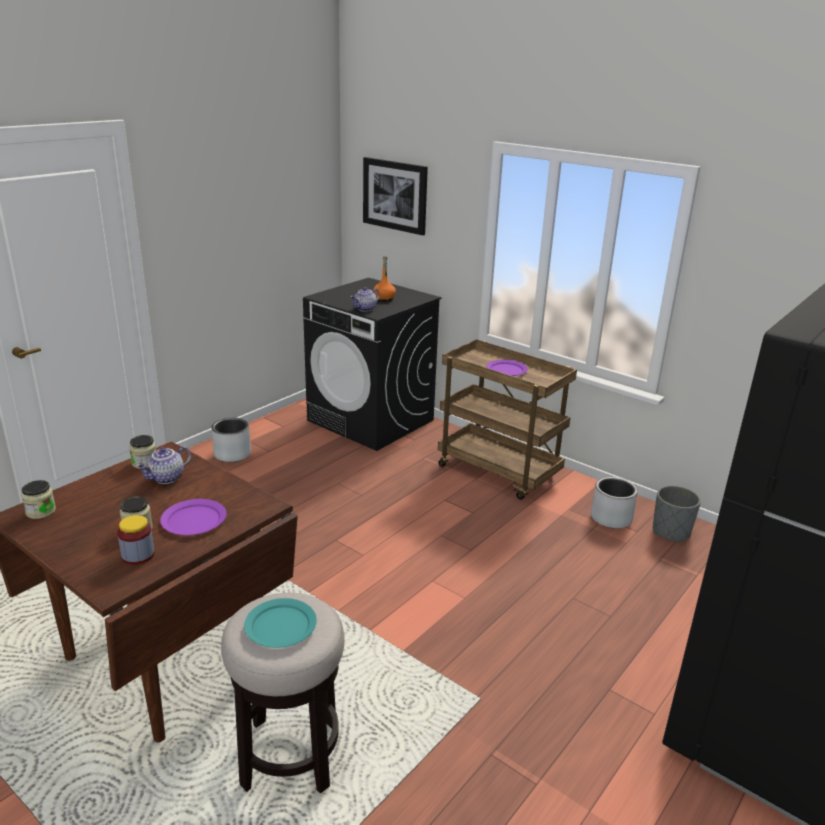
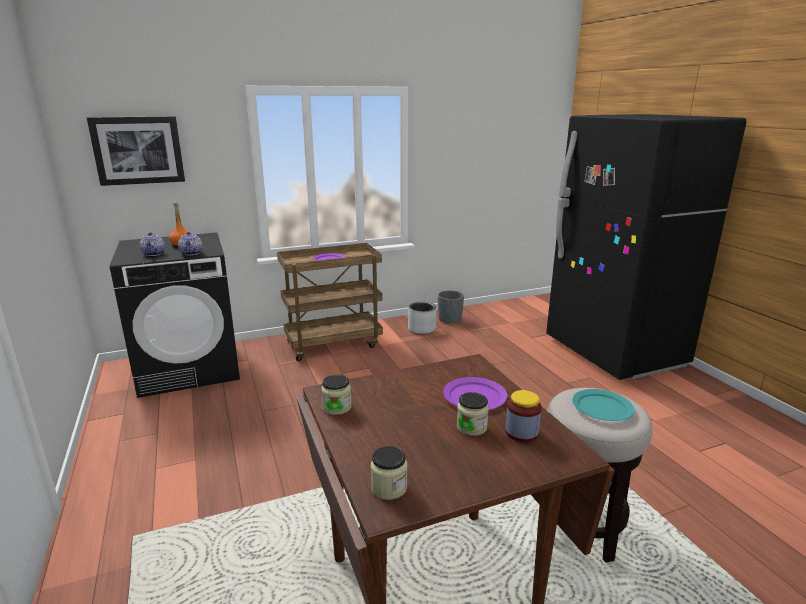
camera: 60 degrees left, 5 degrees down
teapot [136,446,191,484] -> teapot moved to [140,232,165,256]
grey planter [211,418,251,462] -> none

